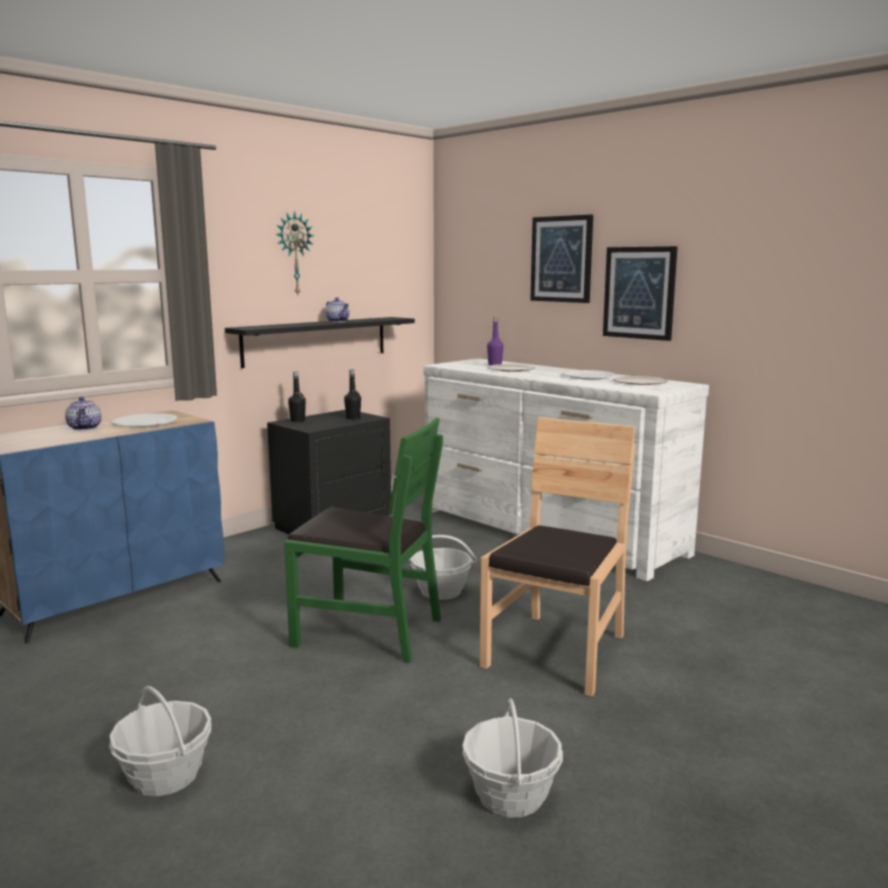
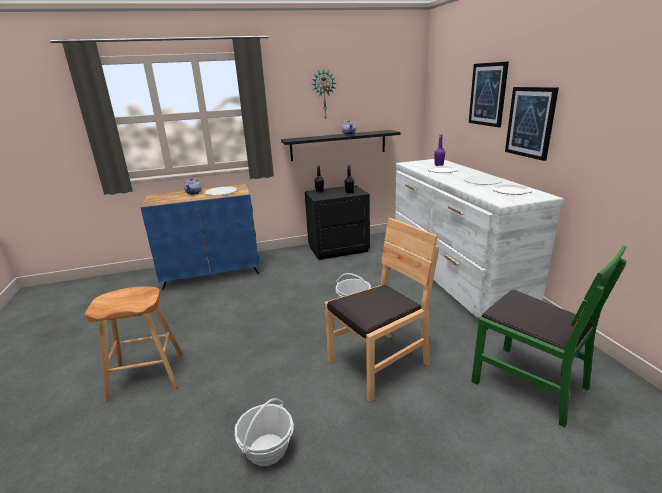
camera: 30 degrees right, 10 degrees up
basket [109,686,211,796] -> brown stool [85,286,183,401]
green chair [284,418,443,663] -> green chair moved to [471,246,627,428]

